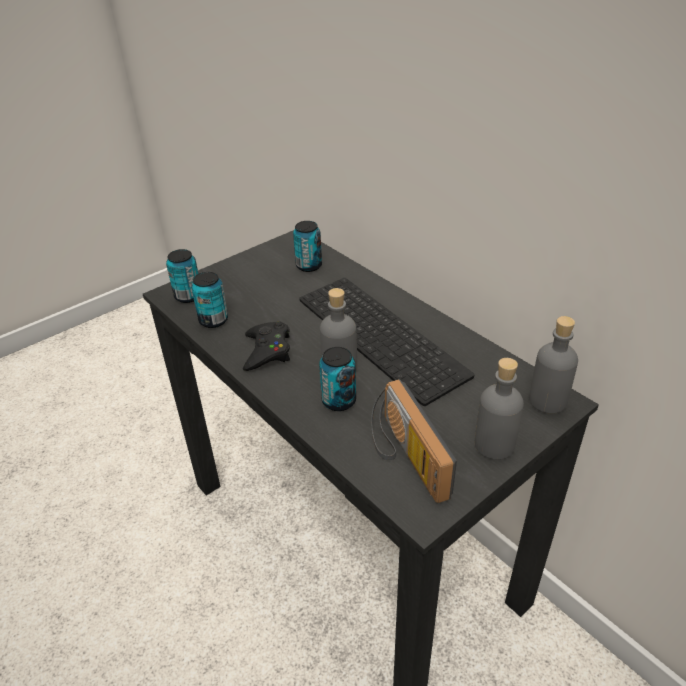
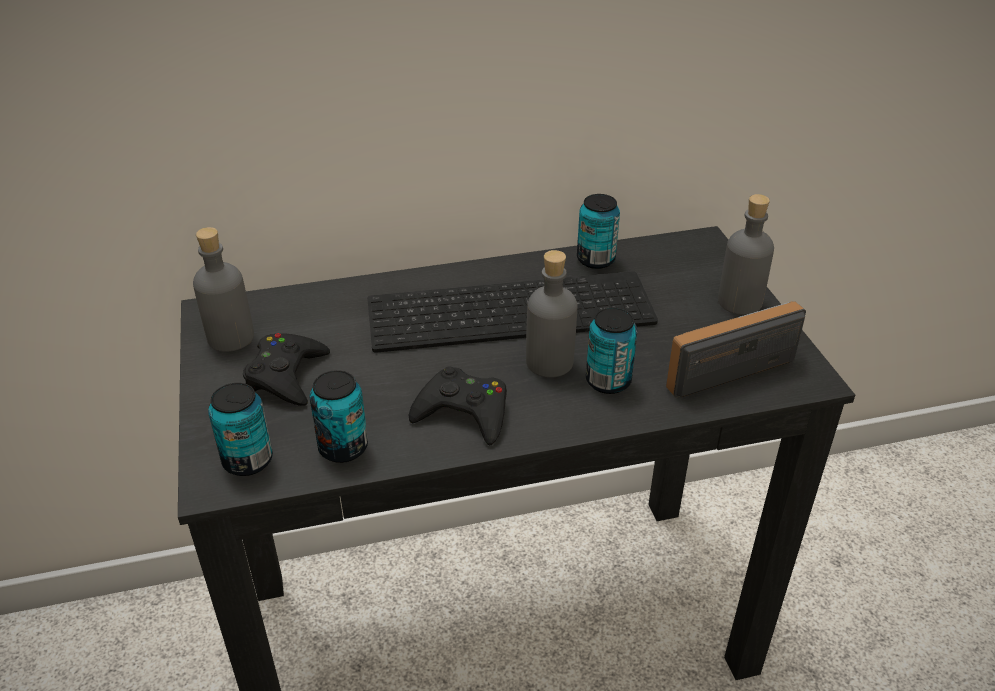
camera: 65 degrees left, 0 degrees up
can [293,221,322,272] -> can moved to [577,194,620,269]
radio [371,379,457,503] -> radio turned 150 degrees clockwise [666,301,806,397]
grey bottle [529,316,578,414] -> grey bottle moved to [193,227,254,352]
none -> black game controller [243,333,330,406]

